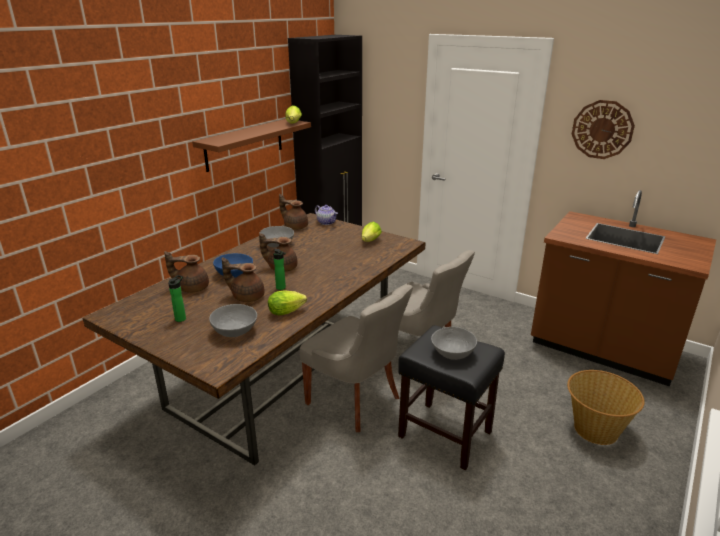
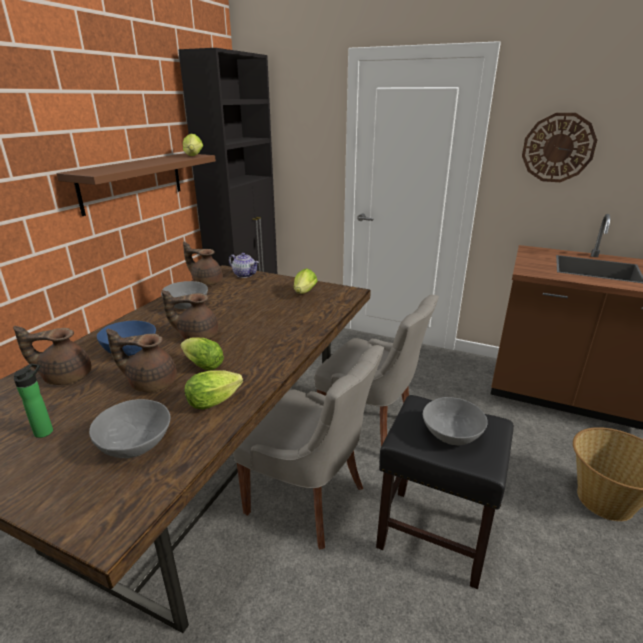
camera: 10 degrees left, 0 degrees up
bottle [273,249,286,290] -> lettuce [181,337,224,370]

